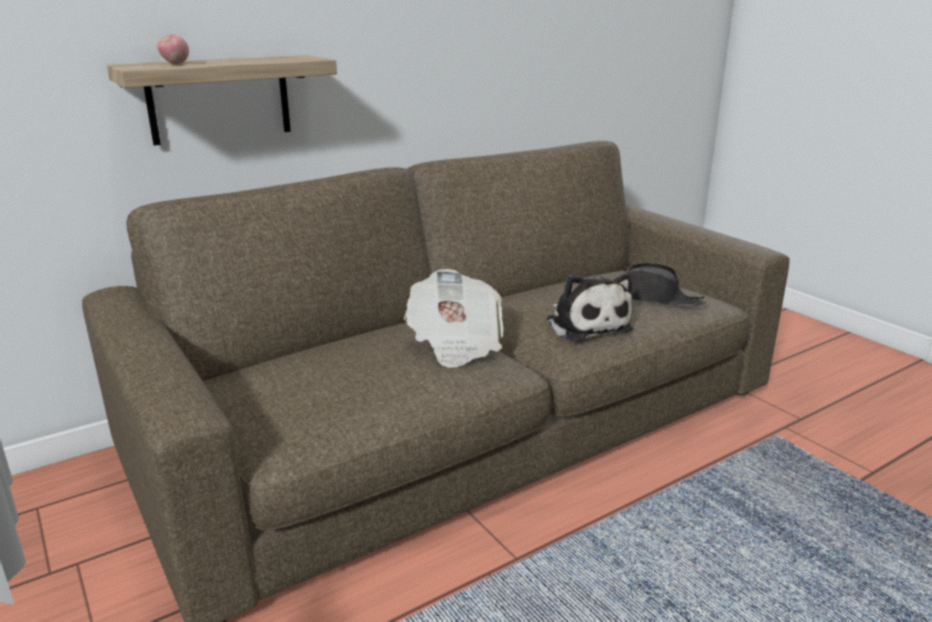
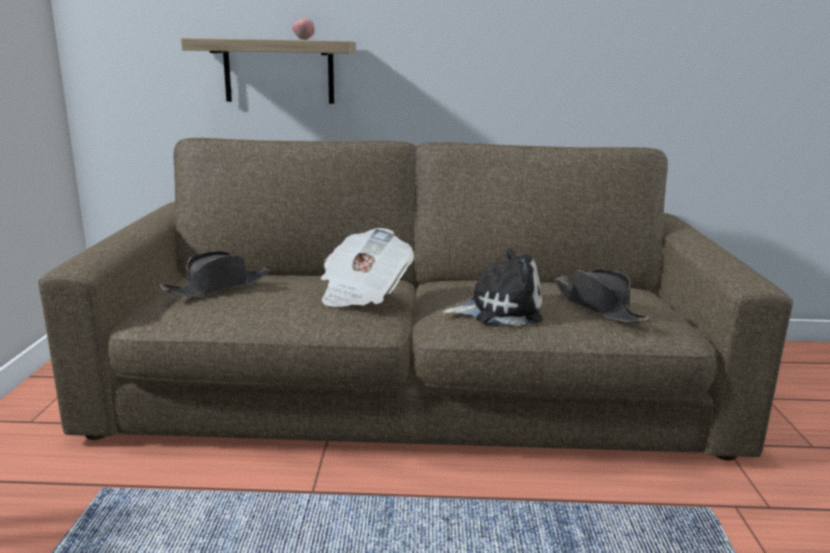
camera: 35 degrees right, 5 degrees down
apple [157,34,189,64] -> apple moved to [292,18,315,40]
plush toy [546,274,633,341] -> plush toy turned 105 degrees counterclockwise [442,248,543,326]
none -> black hat [160,251,270,297]

